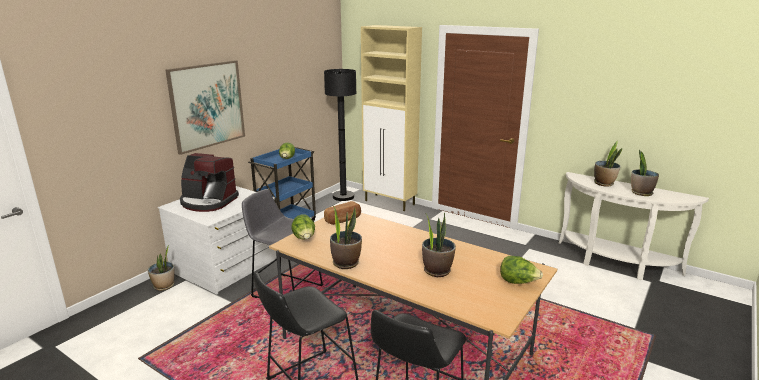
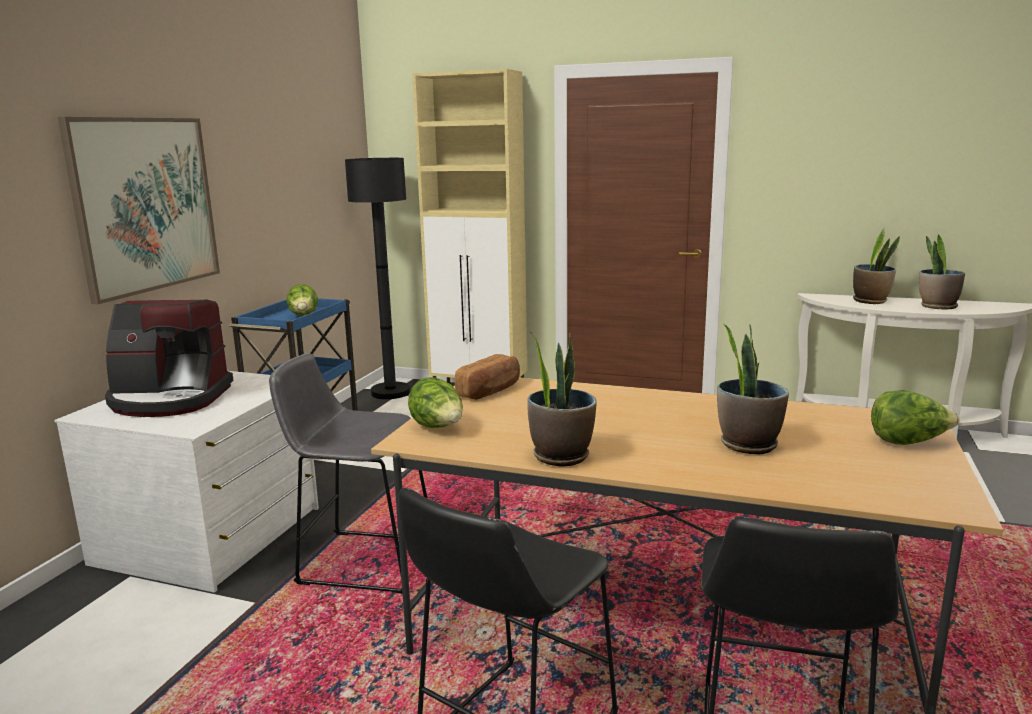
camera: 15 degrees left, 5 degrees down
potted plant [148,245,175,291] -> none

